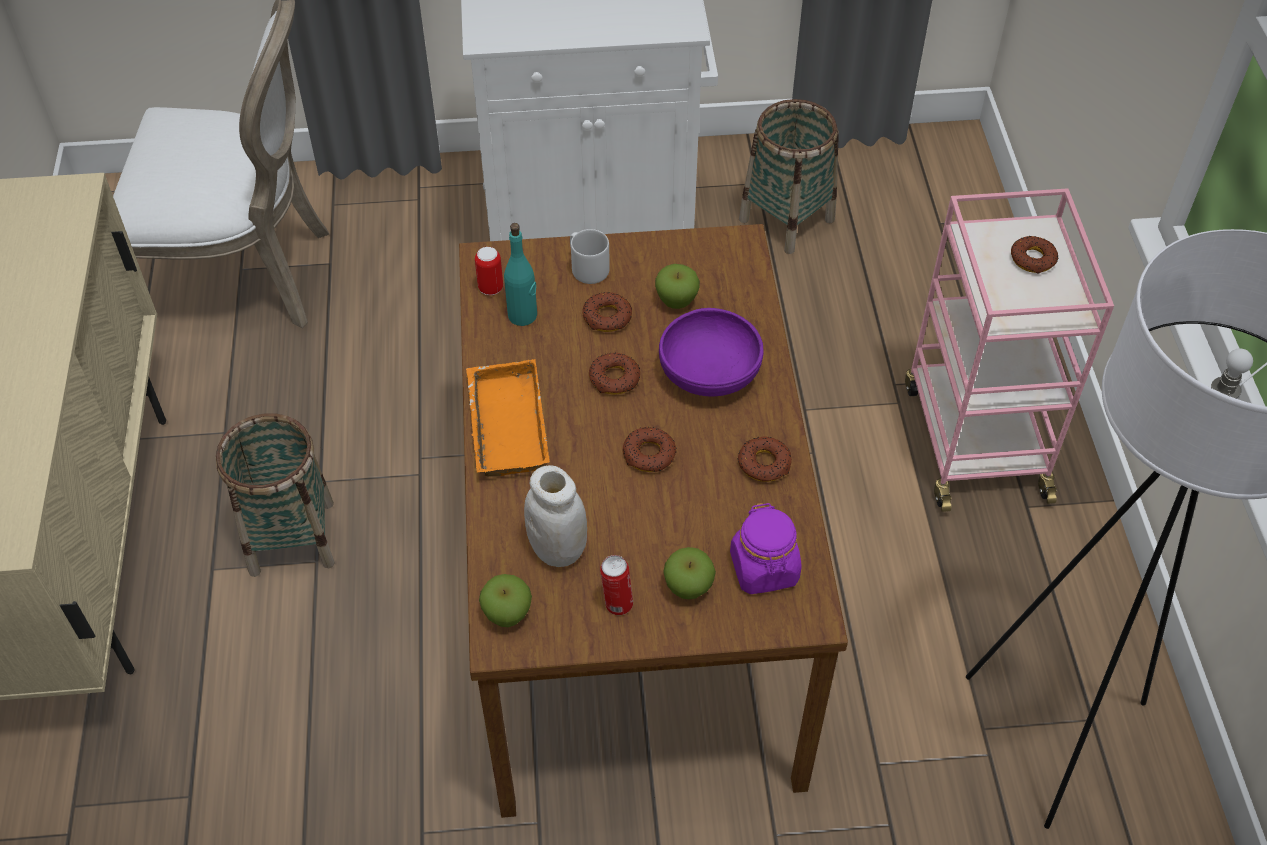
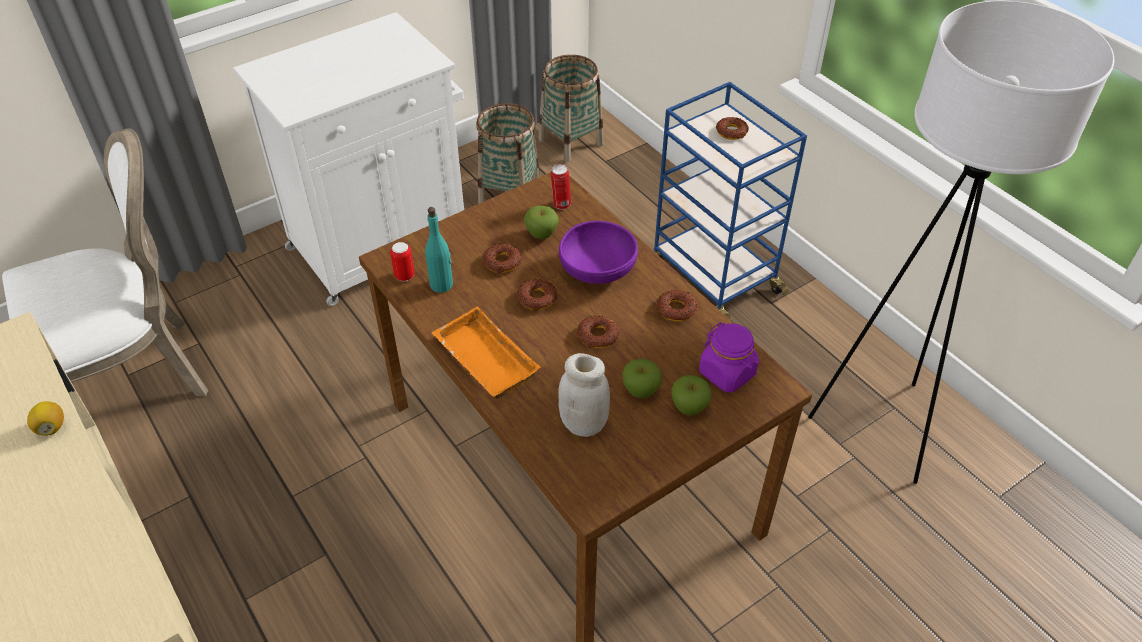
camera: 30 degrees left, 5 degrees down
basket [215,413,335,577] -> basket moved to [539,55,604,162]
apple [479,574,532,627] -> apple moved to [623,359,662,398]
grey mug [570,229,610,284] -> none
can [600,555,633,615] -> can moved to [551,164,571,209]
pink cart [905,188,1114,512] -> blue cart [652,82,807,322]
none -> lemon [27,401,64,436]

